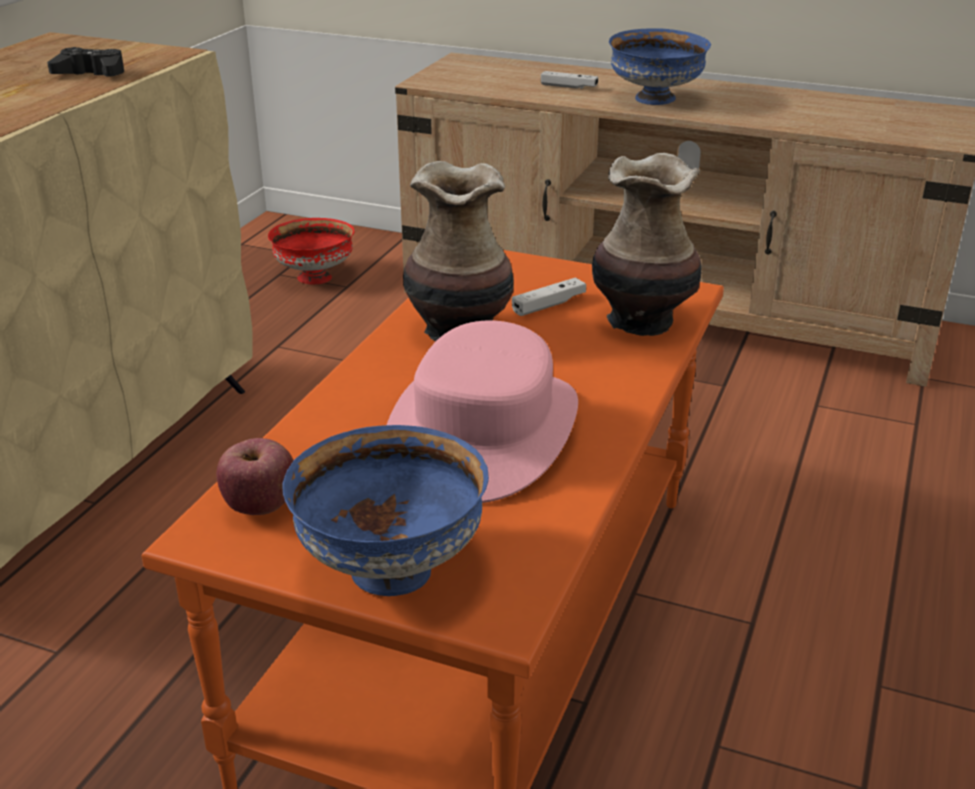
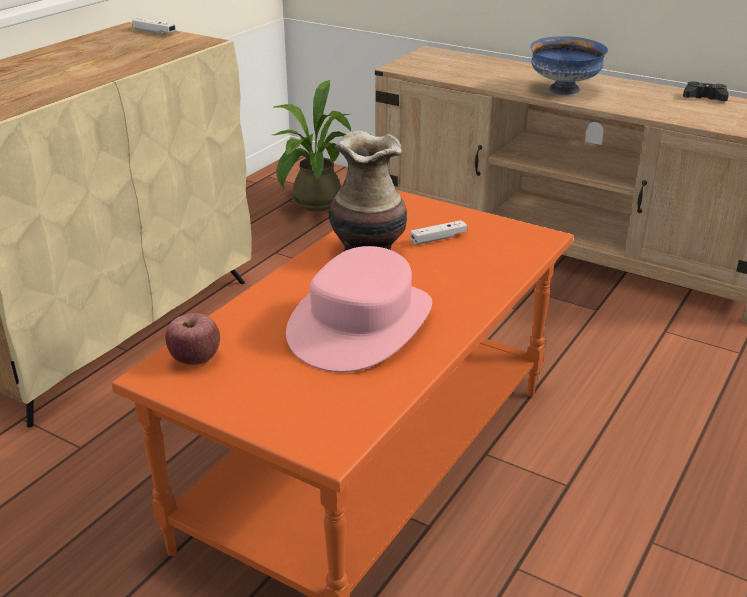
camera: 10 degrees right, 0 degrees up
black game controller [47,47,124,77] -> black game controller moved to [683,81,729,101]
red bowl [268,218,354,284] -> potted plant [273,80,351,211]
blue bowl [283,425,489,596] -> none
white game controller [541,71,598,89] -> white game controller moved to [132,18,176,34]
vase [592,153,702,336] -> none

